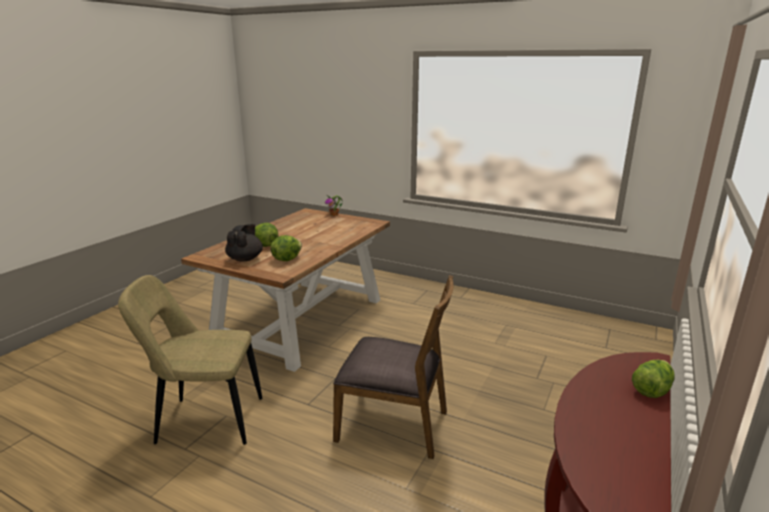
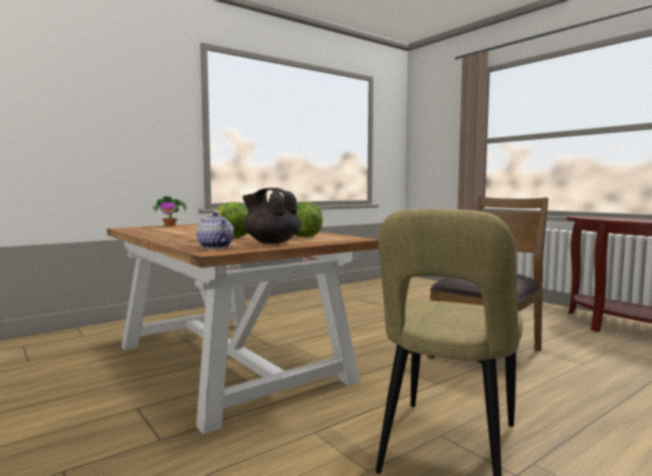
camera: 65 degrees left, 15 degrees down
lettuce [632,360,675,398] -> none
none -> teapot [197,212,234,248]

